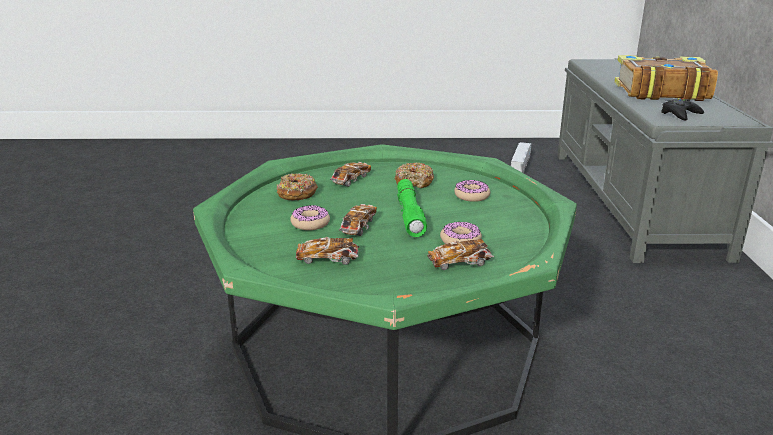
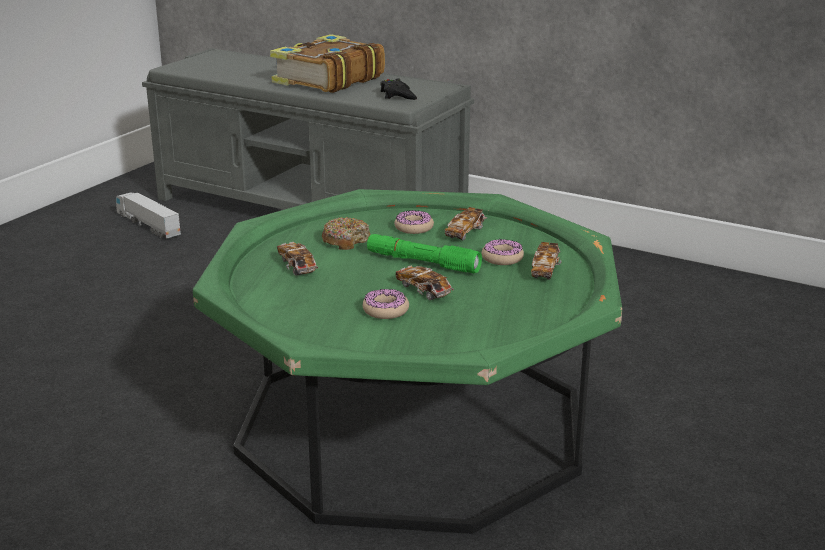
camera: 60 degrees left, 0 degrees up
donut [277,173,318,200] -> none
toy car [296,237,359,265] -> toy car moved to [445,207,487,241]

